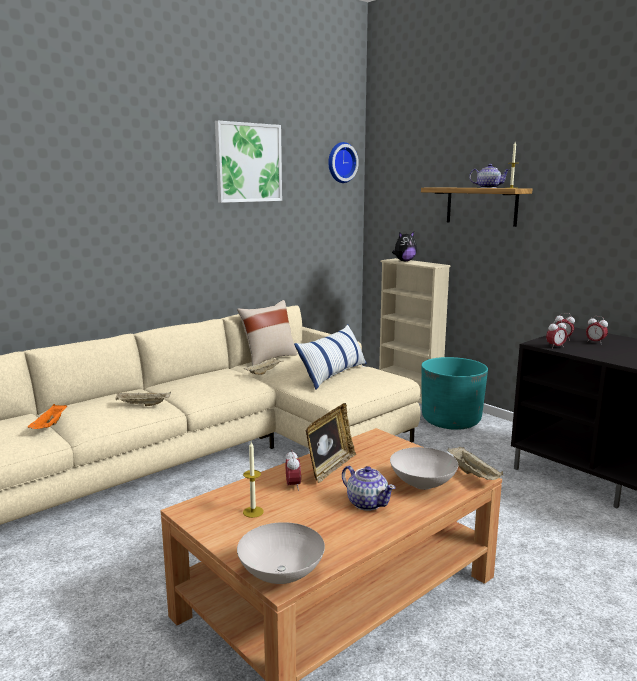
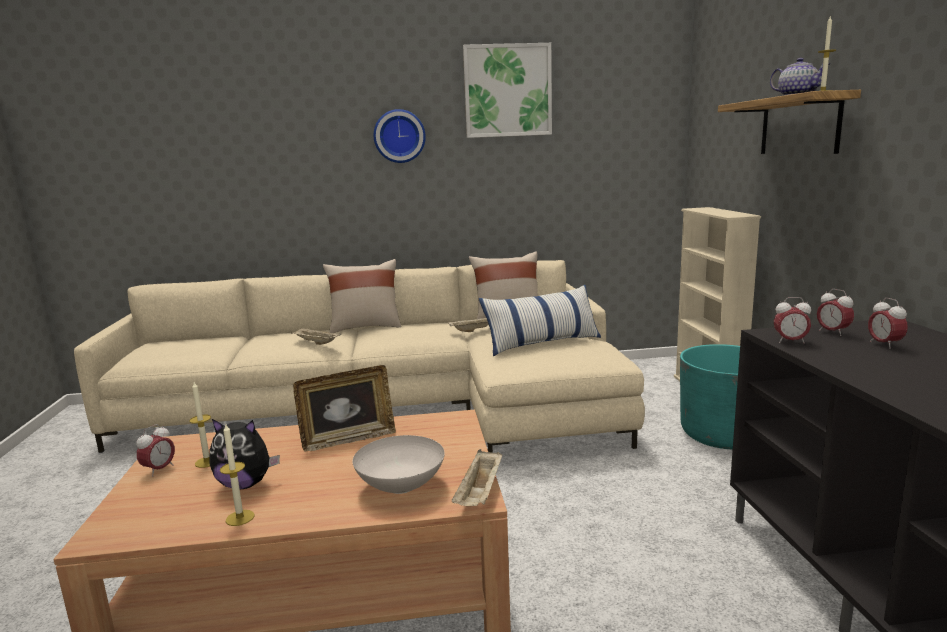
camera: 35 degrees right, 0 degrees up
orange tray [28,404,67,429] -> none
white bowl [237,522,325,584] -> none
alarm clock [285,449,301,491] -> alarm clock moved to [136,424,175,477]
wall clock [328,142,359,183] -> wall clock moved to [374,109,426,163]
teapot [342,466,396,511] -> none
plush toy [392,232,417,262] -> plush toy moved to [209,419,280,489]
none -> candle [220,423,255,526]
none -> beige pillow [323,259,401,333]

